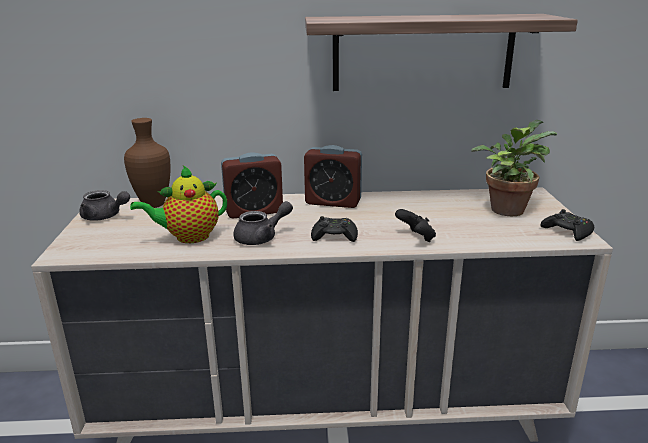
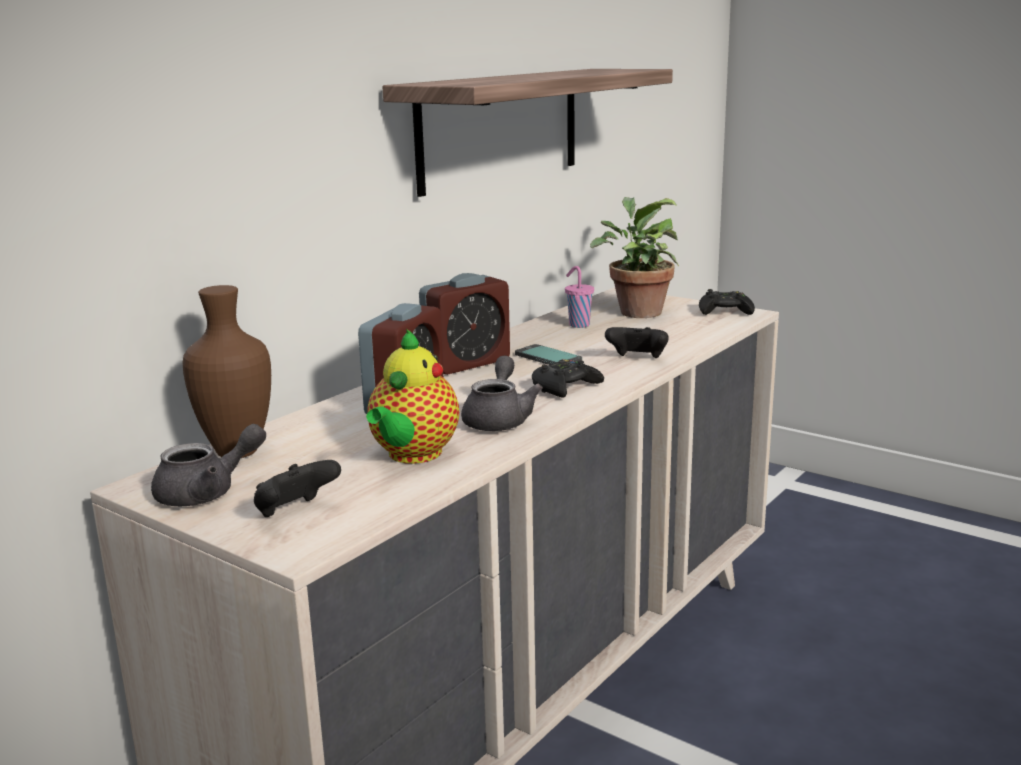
camera: 50 degrees left, 5 degrees down
none -> black game controller [254,460,341,517]
none -> phone [515,344,582,365]
none -> pink cup [565,266,594,328]

